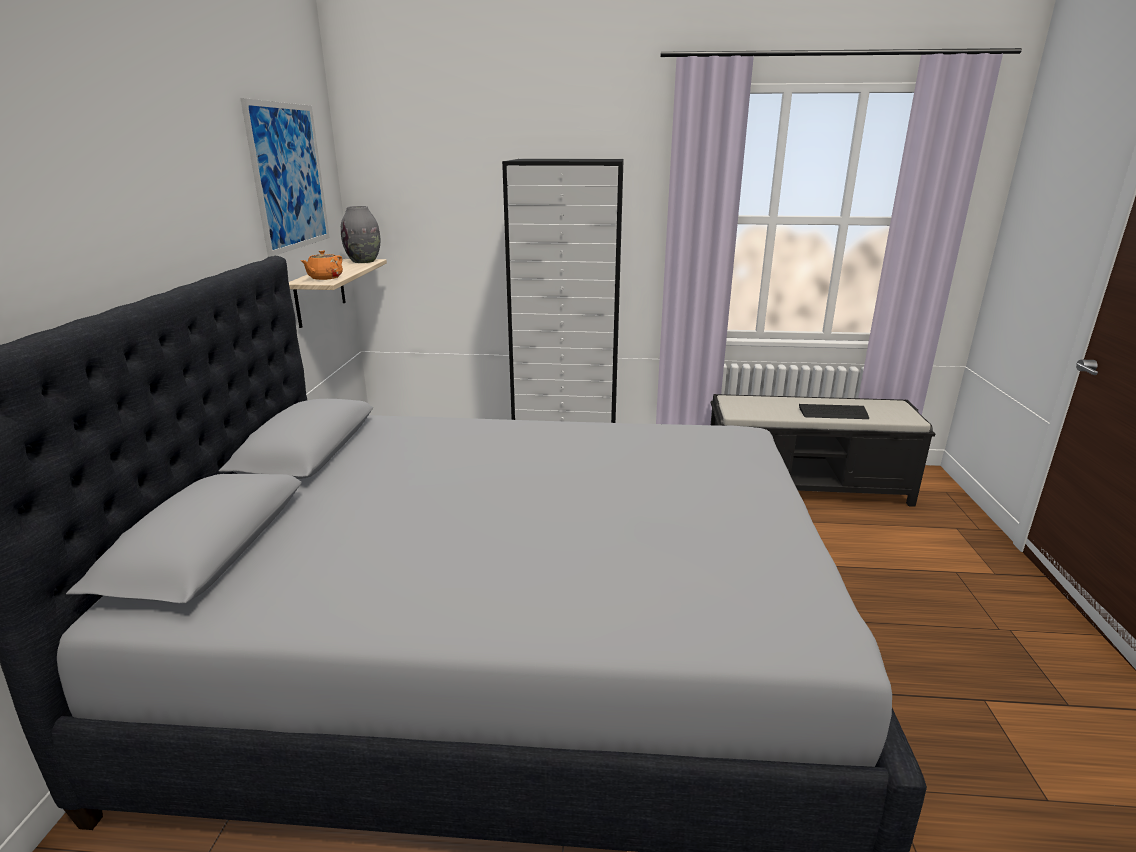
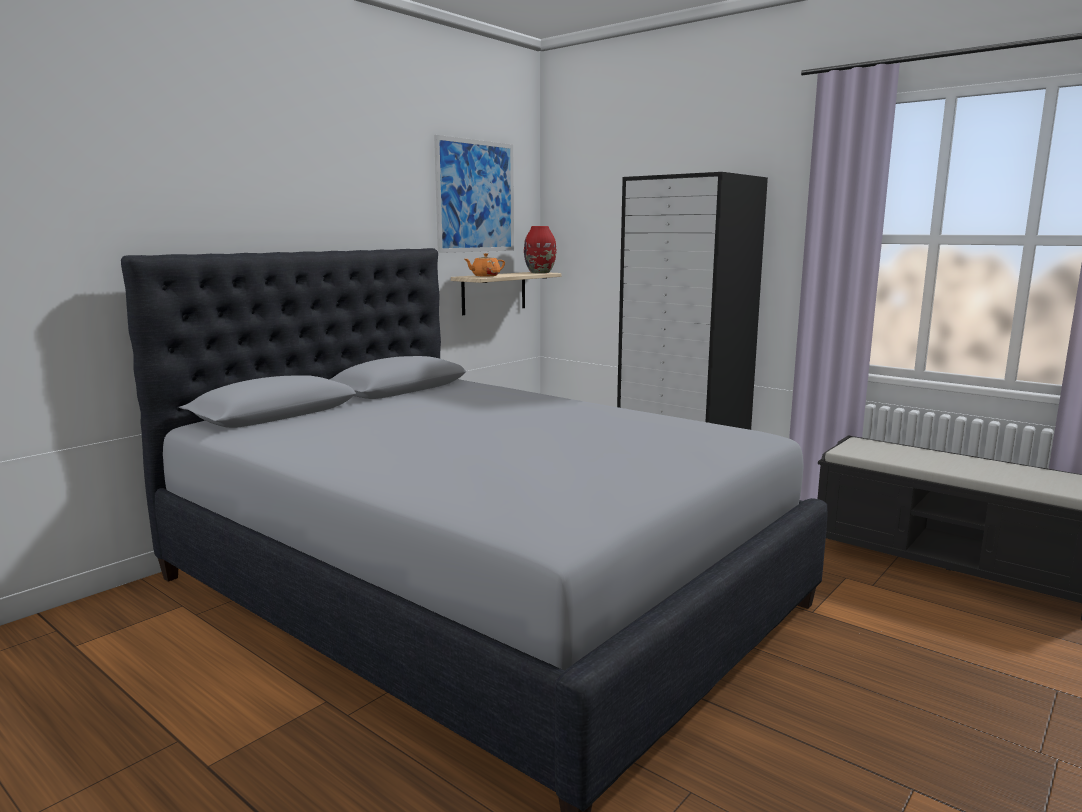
camera: 35 degrees right, 10 degrees down
grey vase [341,206,380,263] -> red vase [524,226,556,273]
keyboard [799,404,869,419] -> none

